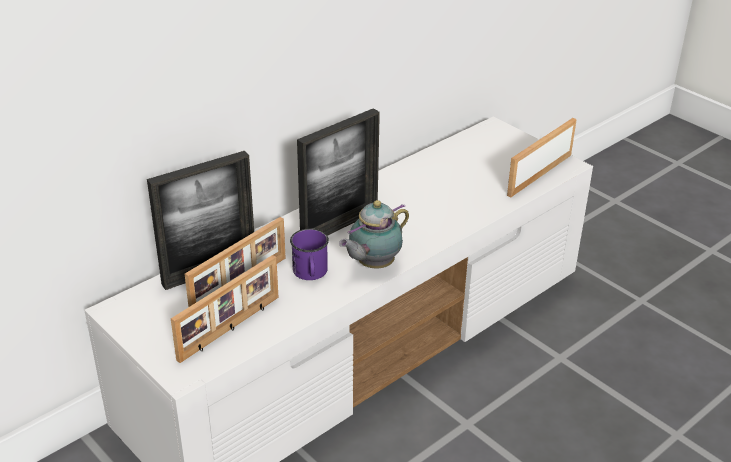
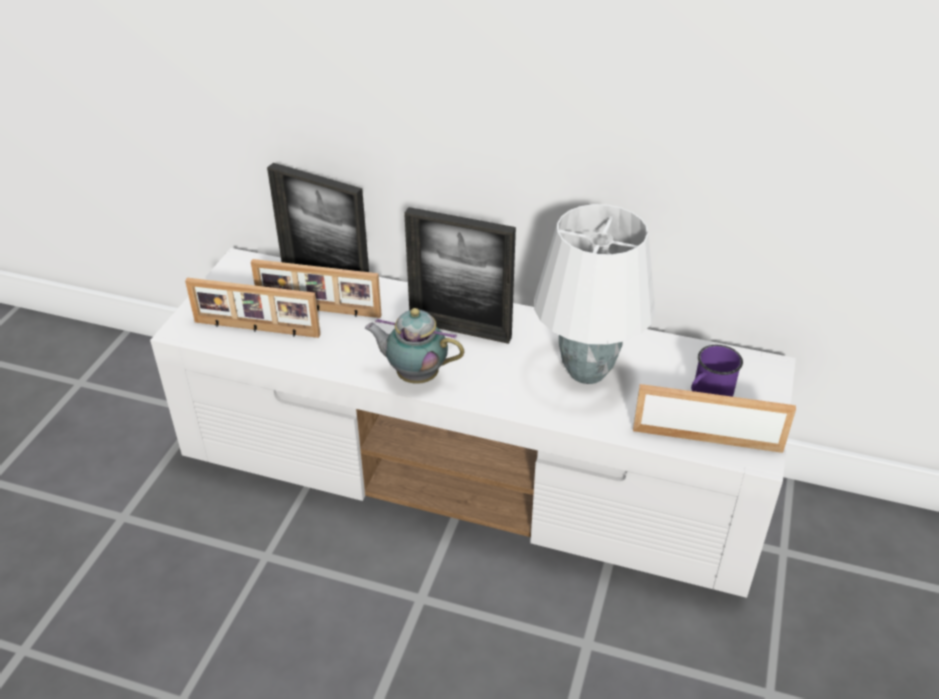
camera: 60 degrees right, 5 degrees up
purple mug [290,229,329,280] -> purple mug moved to [691,345,743,397]
none -> white table lamp [534,204,656,384]

